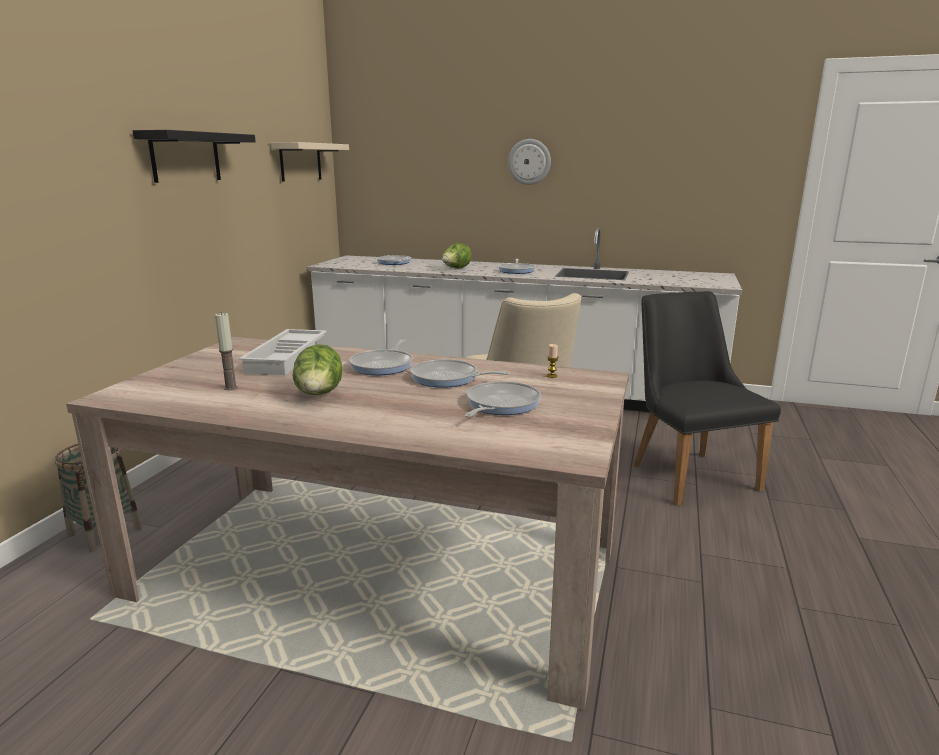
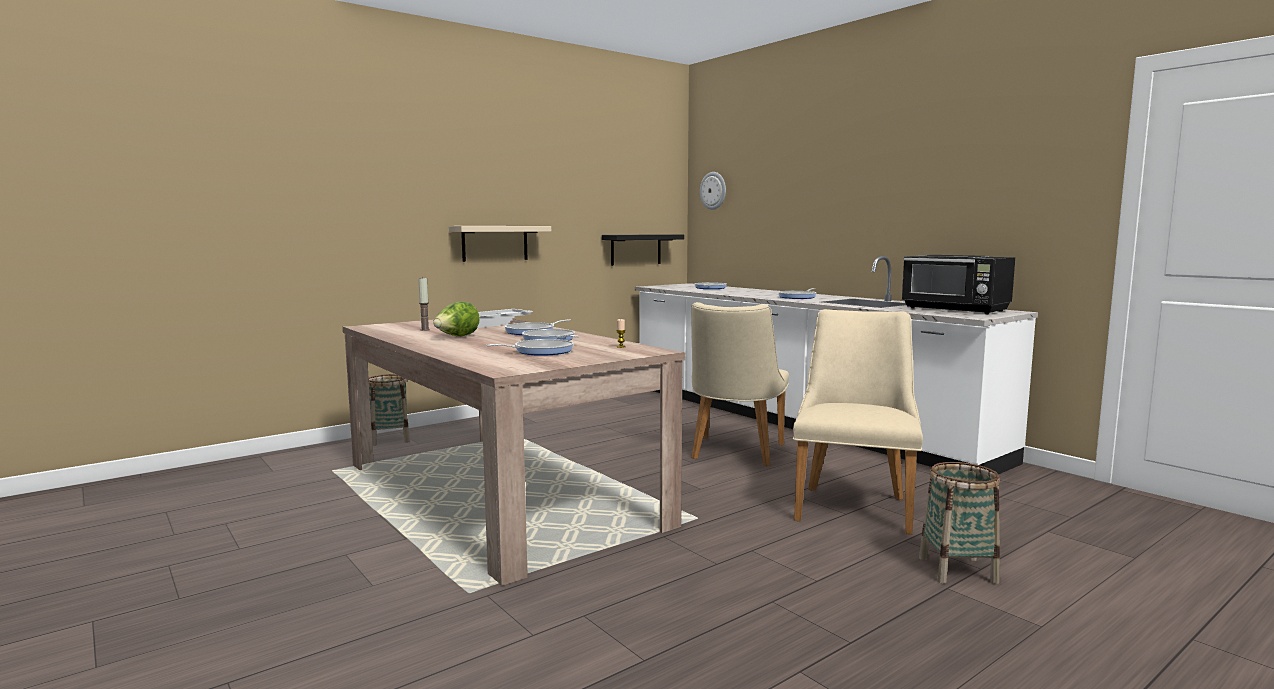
camera: 35 degrees right, 10 degrees down
black shelf [133,130,256,183] -> black shelf moved to [602,234,684,266]
beige shelf [271,142,349,182] -> beige shelf moved to [449,226,551,262]
lettuce [442,243,472,269] -> none
wall clock [508,139,551,185] -> wall clock moved to [700,172,726,210]
black chair [634,291,781,506] -> beige chair [793,309,923,535]
none -> black microwave [901,255,1015,314]
none -> basket [919,462,1000,584]

